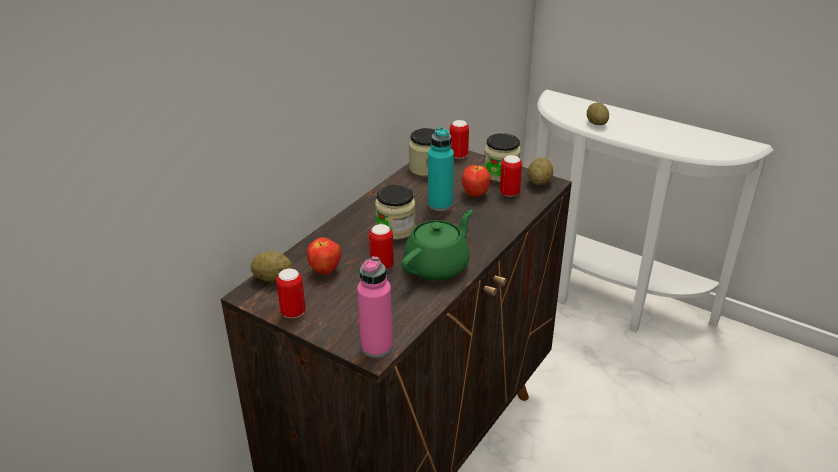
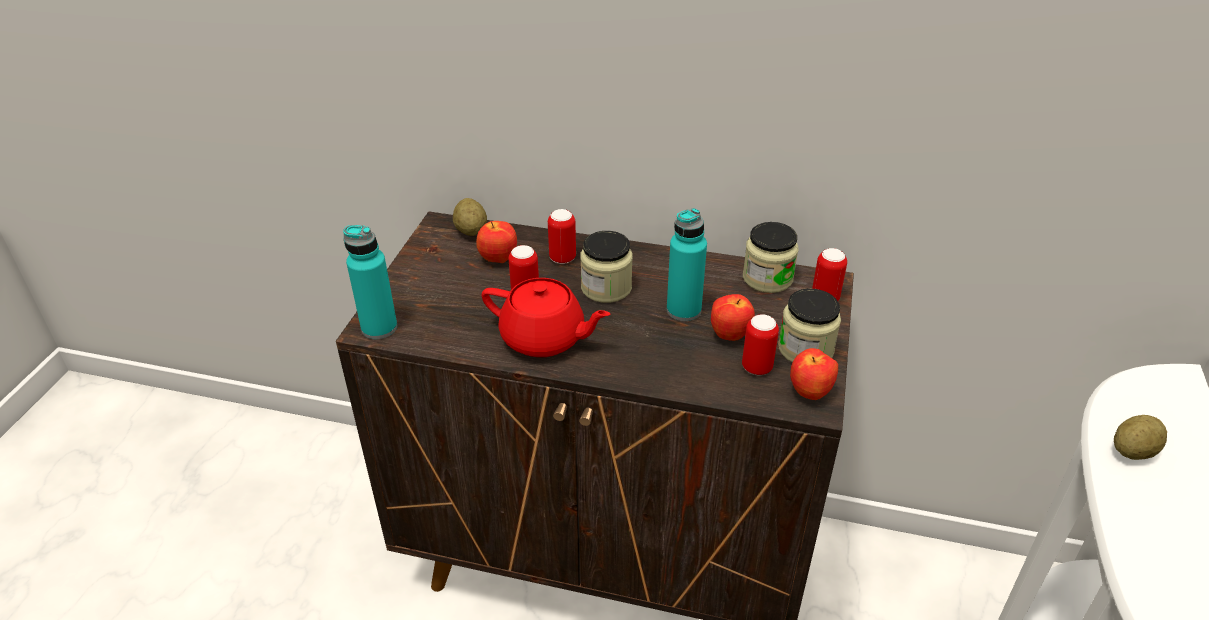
camera: 70 degrees right, 5 degrees up
can [276,268,305,318] -> can moved to [548,209,576,264]
pink bottle [357,256,393,358] -> turquoise bottle [343,225,397,339]
green teapot [401,210,473,281] -> red teapot [481,278,611,357]
potato [527,157,554,186] -> apple [790,348,838,400]

